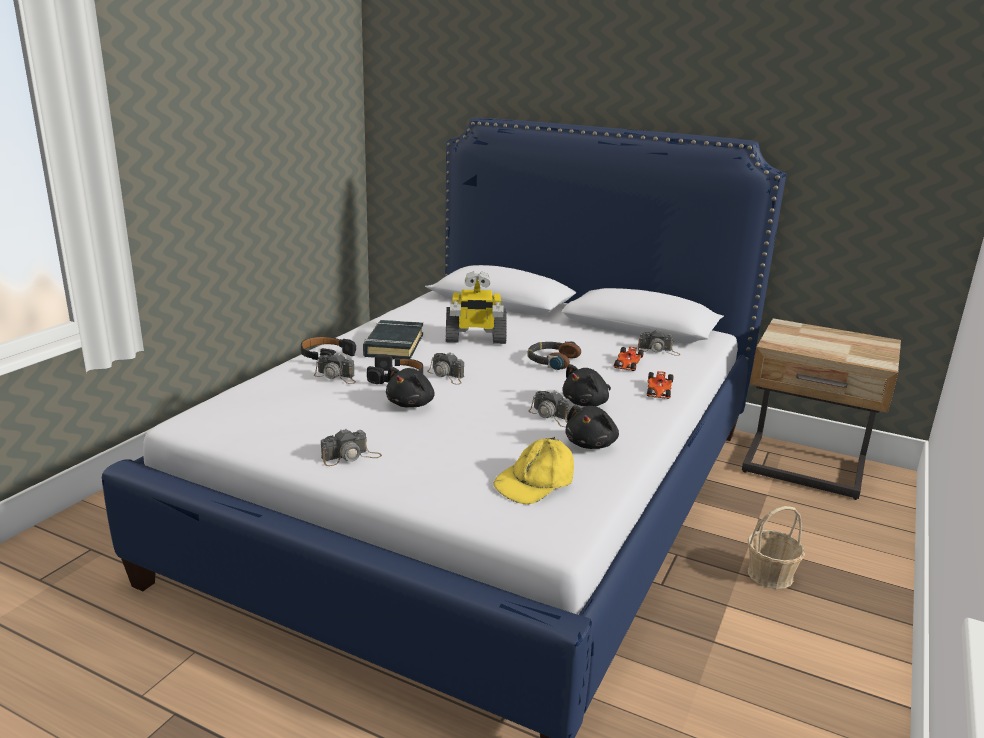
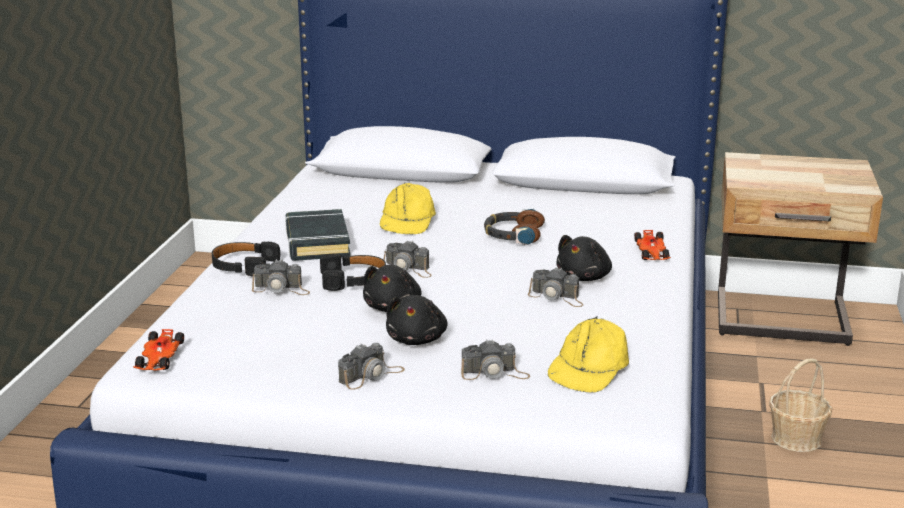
camera: 15 degrees left, 0 degrees up
toy robot [446,271,507,344] -> yellow cap [380,183,436,234]
black plush toy [565,405,619,449] -> black plush toy moved to [386,295,448,345]
toy car [613,347,644,371] -> toy car moved to [133,329,184,370]
camera [638,329,680,356] -> camera moved to [461,339,530,380]

